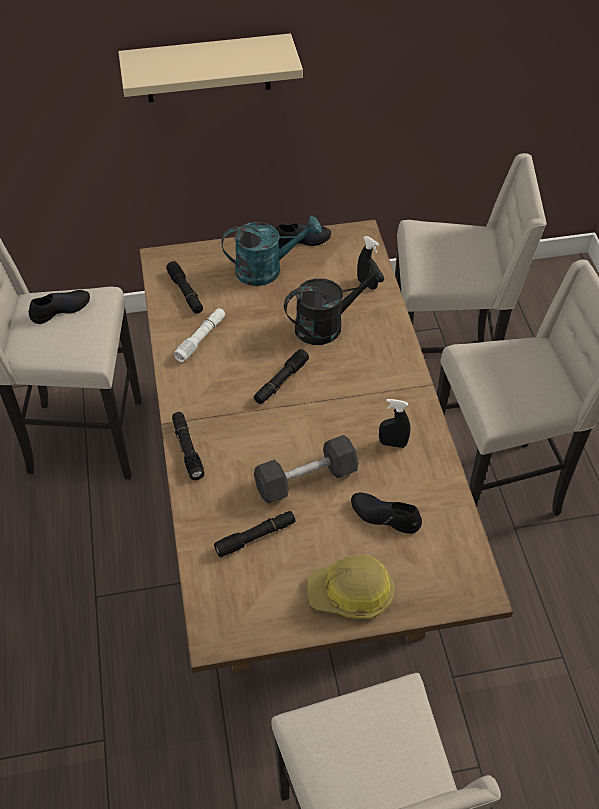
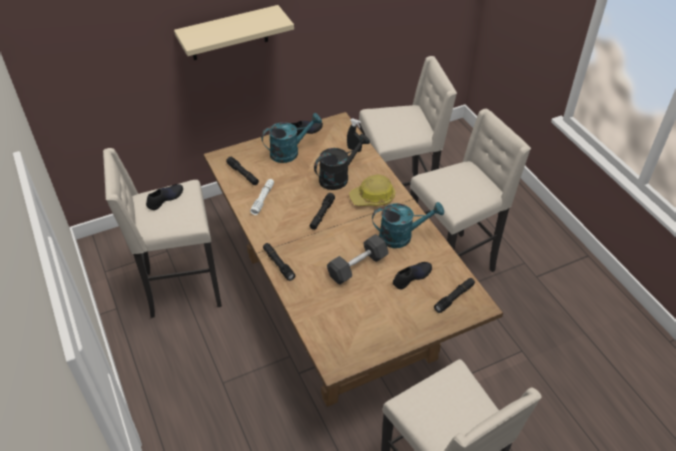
camera: 15 degrees left, 5 degrees down
black flashlight [214,511,296,557] -> black flashlight moved to [434,278,475,313]
hard hat [307,555,395,619] -> hard hat moved to [349,174,395,206]
black shoe [351,493,422,534] -> black shoe turned 135 degrees clockwise [393,262,432,289]
black spray bottle [379,399,411,448] -> turquoise watering can [372,202,444,248]

